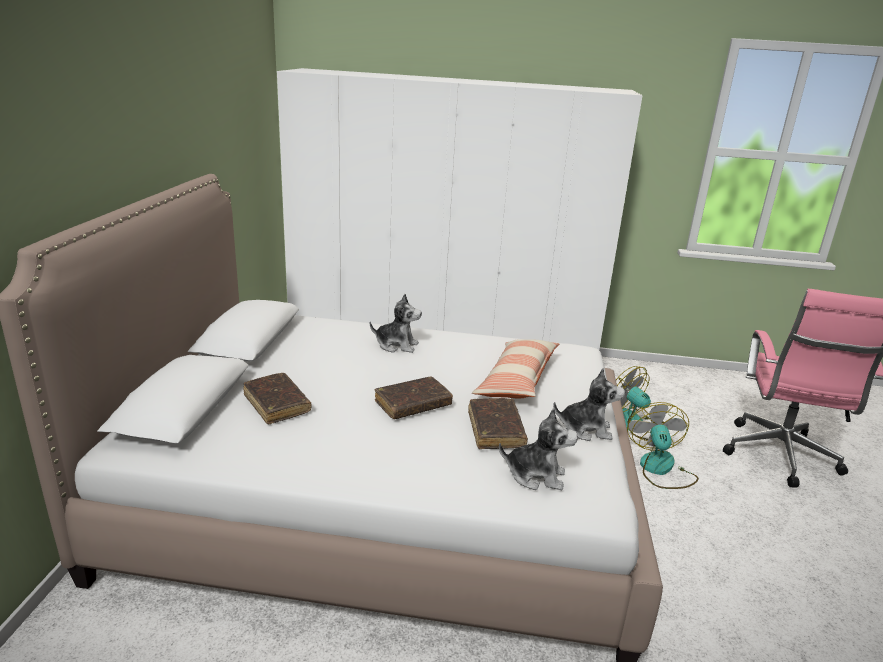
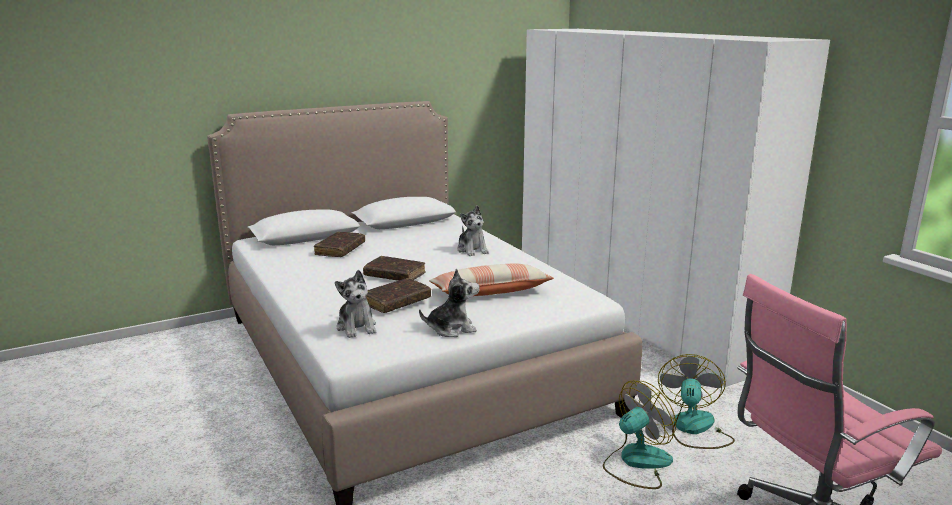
camera: 55 degrees right, 5 degrees down
plush toy [553,368,625,441] -> plush toy turned 75 degrees counterclockwise [419,269,480,337]

